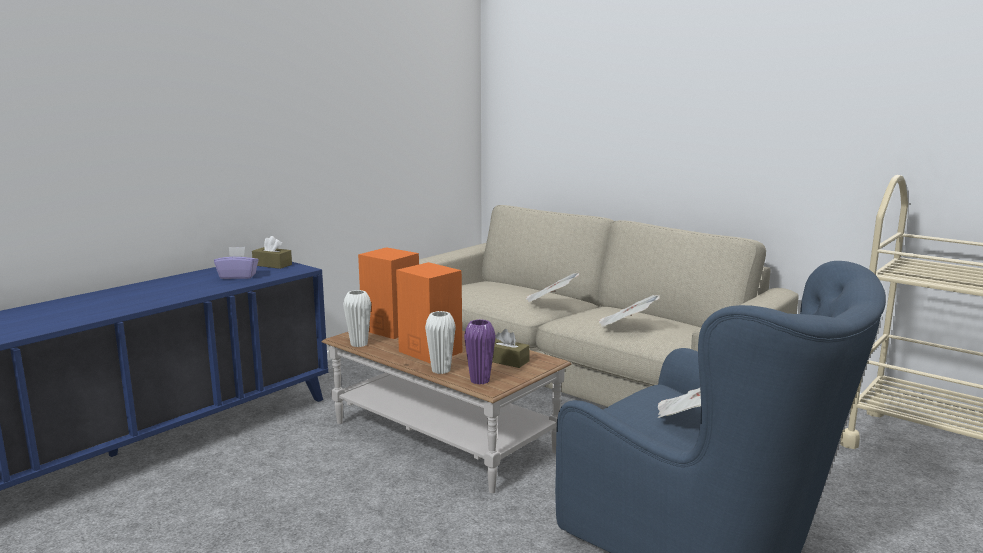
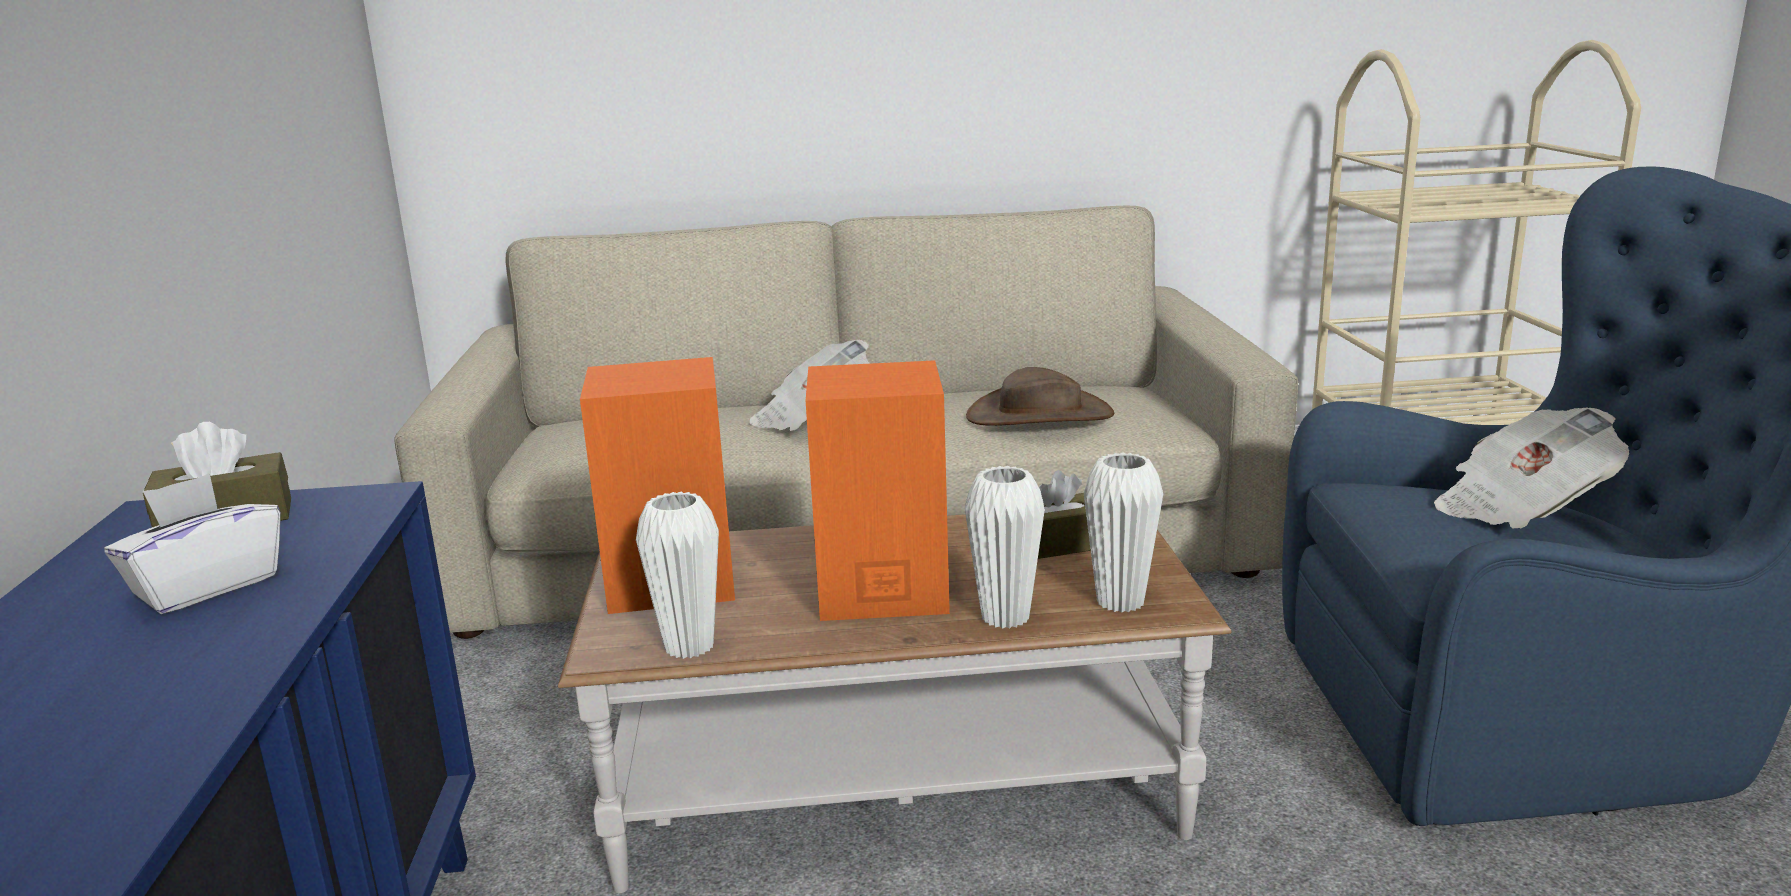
camera: 45 degrees left, 5 degrees up
purple tissue box [214,247,259,279] -> white tissue box [104,473,281,614]
purple vase [464,319,496,385] -> white vase [1084,452,1163,613]
newspaper [599,295,660,327] -> brown hat [966,367,1114,426]

